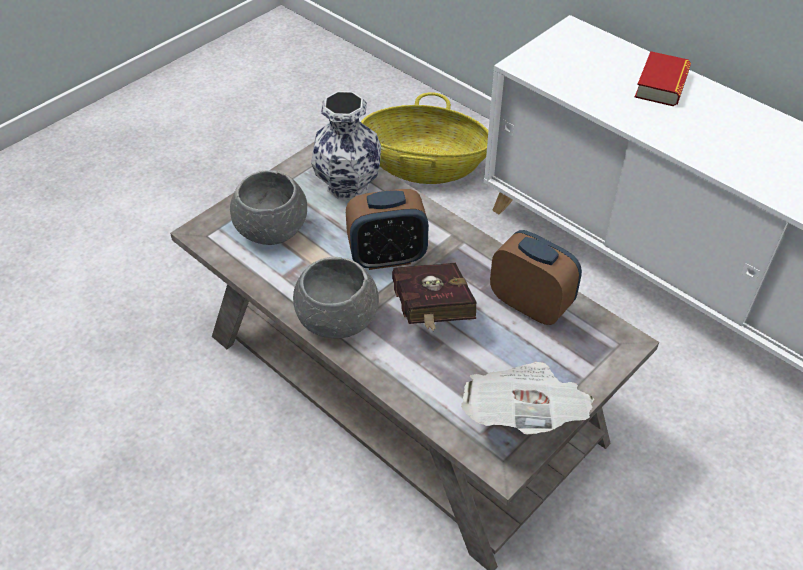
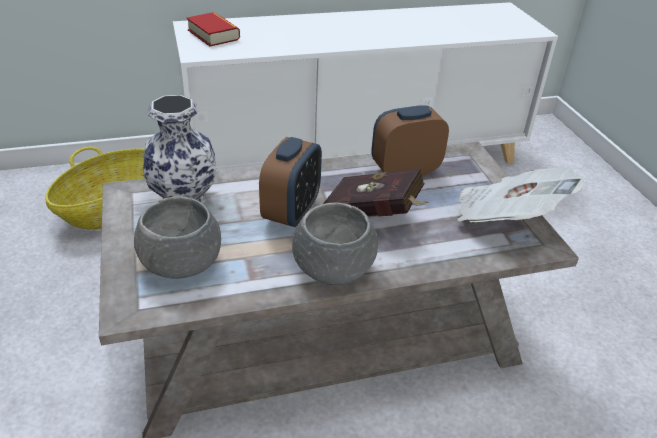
camera: 60 degrees left, 10 degrees down
book [635,51,691,106] -> book moved to [186,12,240,47]

